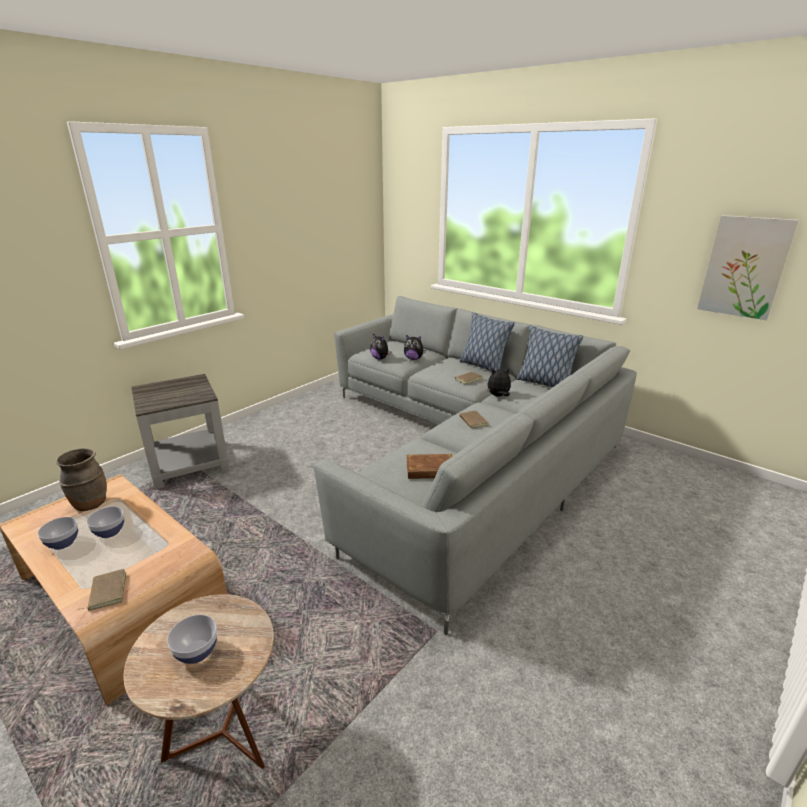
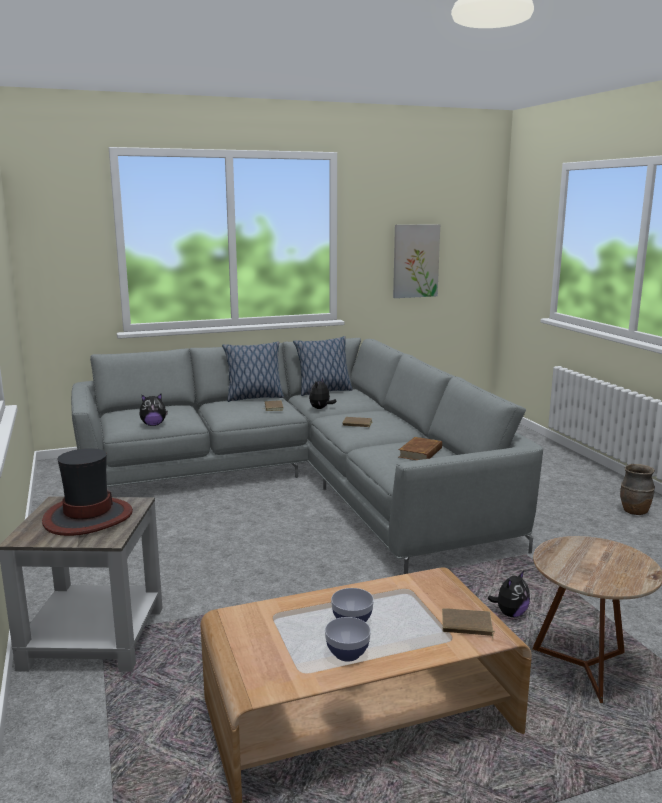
camera: 60 degrees left, 10 degrees down
brown vase [56,448,107,511] -> brown vase moved to [620,464,655,515]
bowl [167,615,217,664] -> none
plush toy [404,335,426,360] -> plush toy moved to [488,571,530,617]
none -> hat [42,448,133,536]

